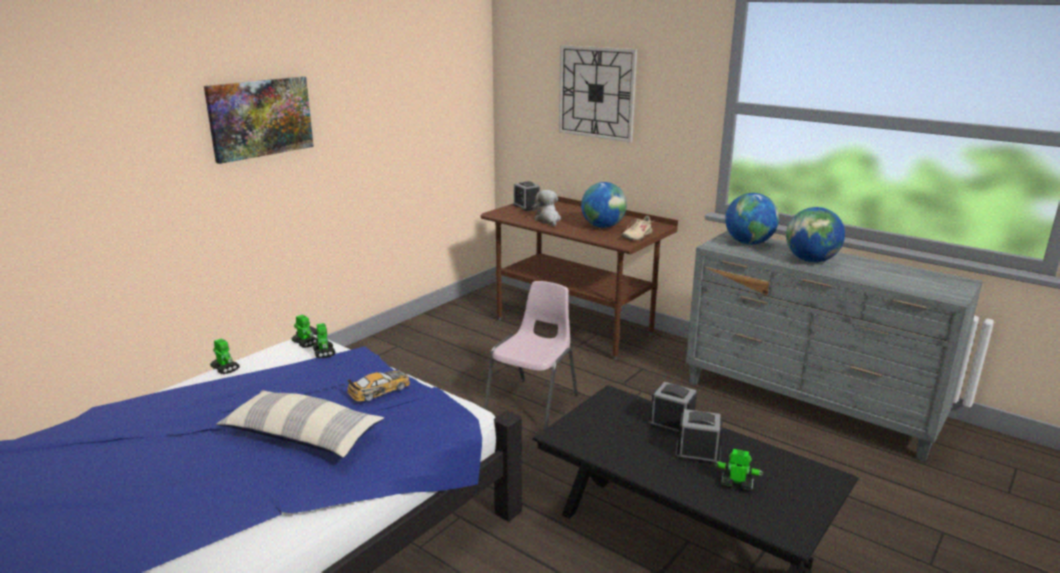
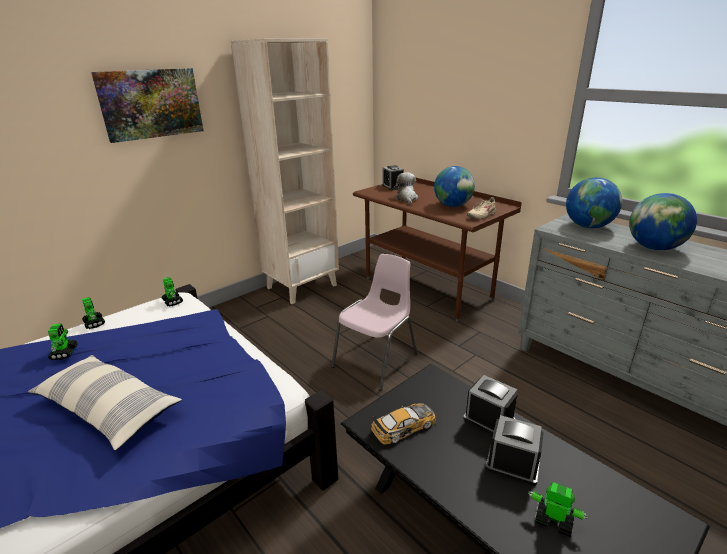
camera: 10 degrees right, 5 degrees up
toy robot [313,323,336,358] -> toy robot moved to [48,324,78,360]
toy car [347,371,410,401] -> toy car moved to [371,403,436,444]
wall clock [559,45,637,143] -> none
none -> beige bookcase [231,39,339,304]

